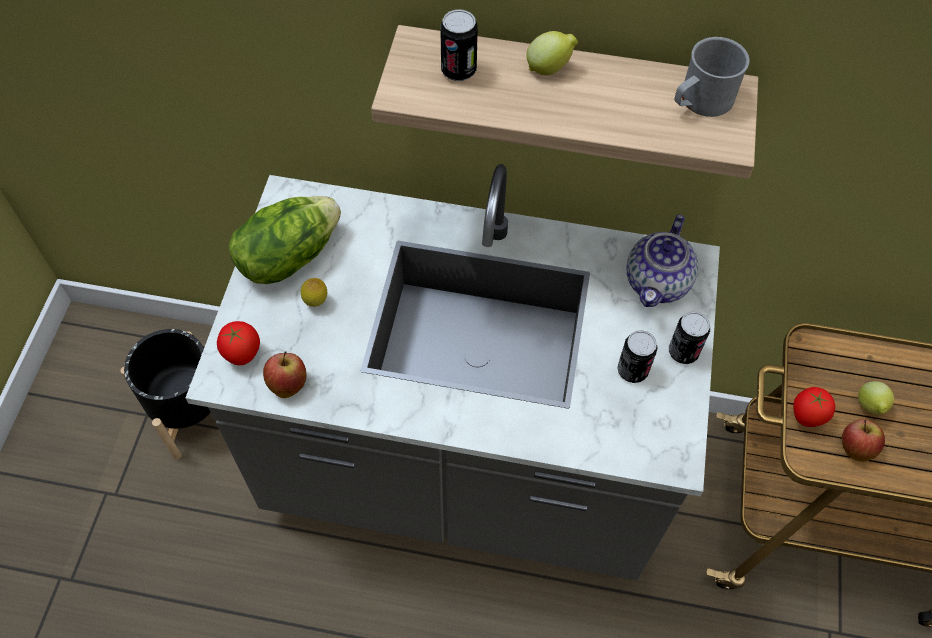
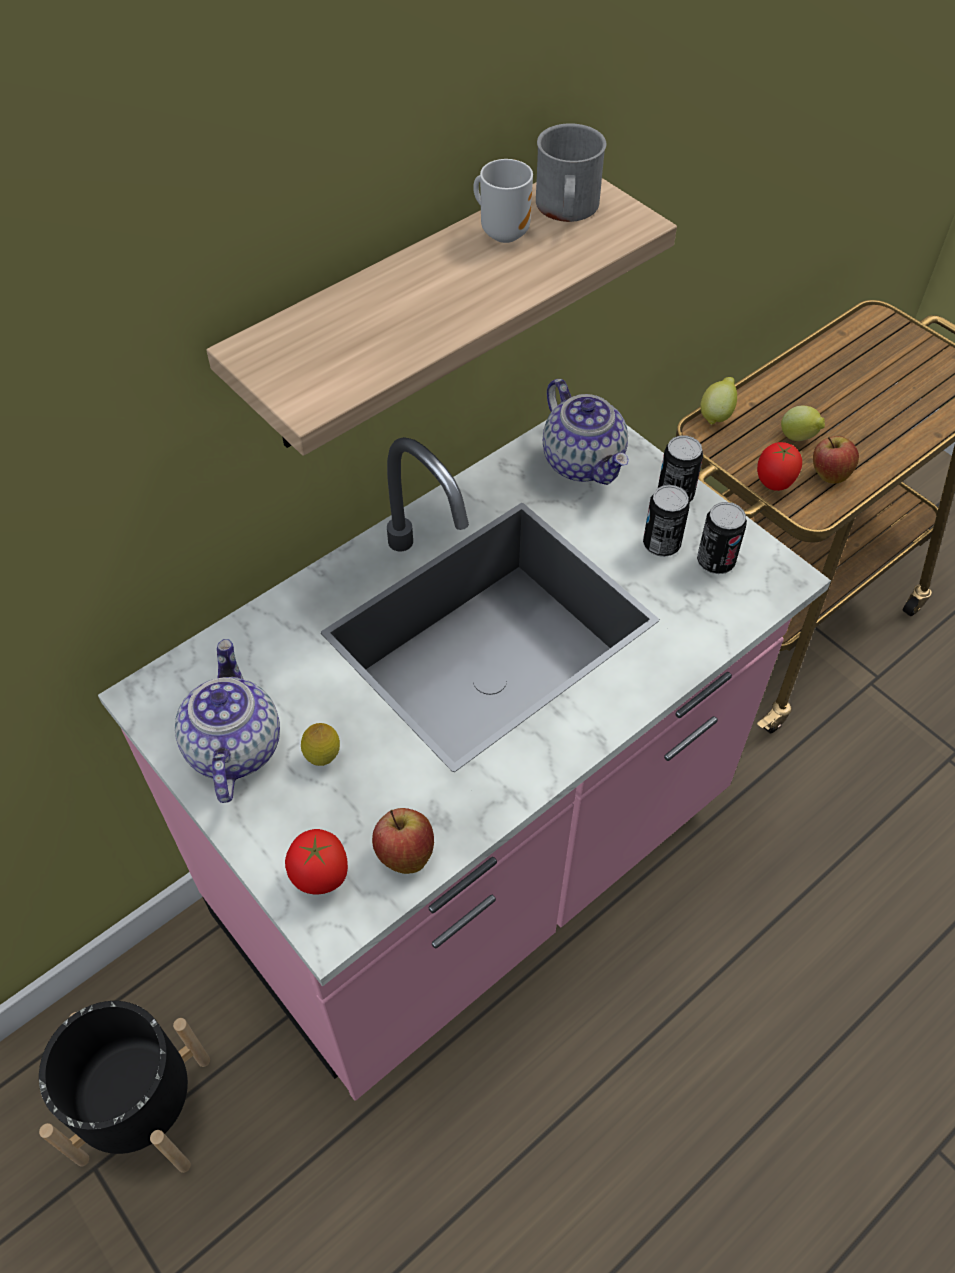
camera: 50 degrees left, 5 degrees down
grey counter [186,164,720,580] -> pink counter [98,420,831,1101]
lettuce [229,196,341,284] -> teapot [175,639,280,803]
can [440,9,478,81] -> can moved to [697,502,747,574]
lemon [526,31,578,75] -> lemon moved to [700,377,737,425]
none -> mug [473,159,533,243]

